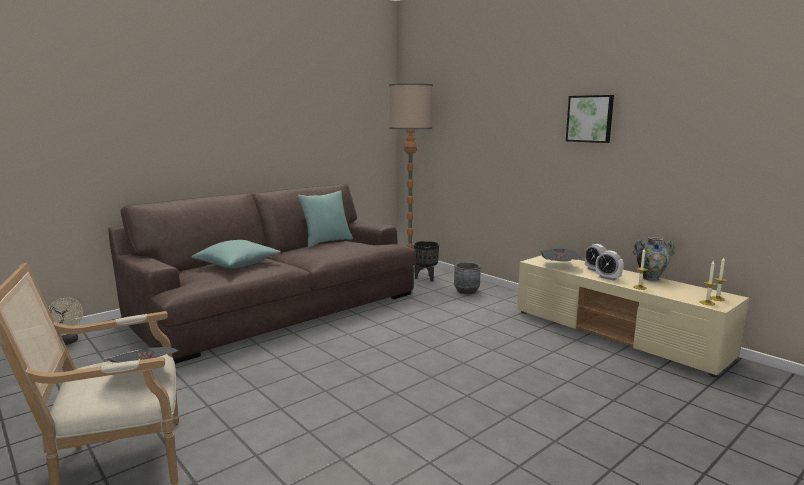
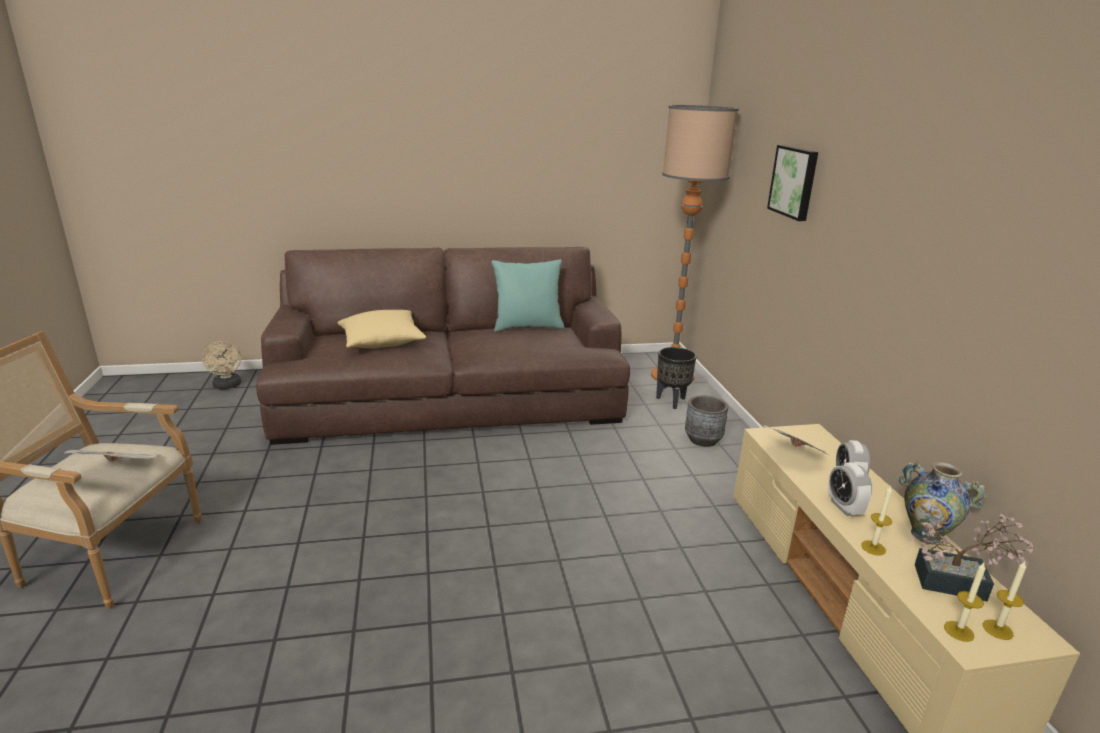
camera: 30 degrees right, 10 degrees up
turquoise pillow [192,240,281,268] -> beige pillow [338,310,426,348]
picture [566,95,614,143] -> picture moved to [767,145,818,221]
none -> potted plant [909,514,1033,601]

